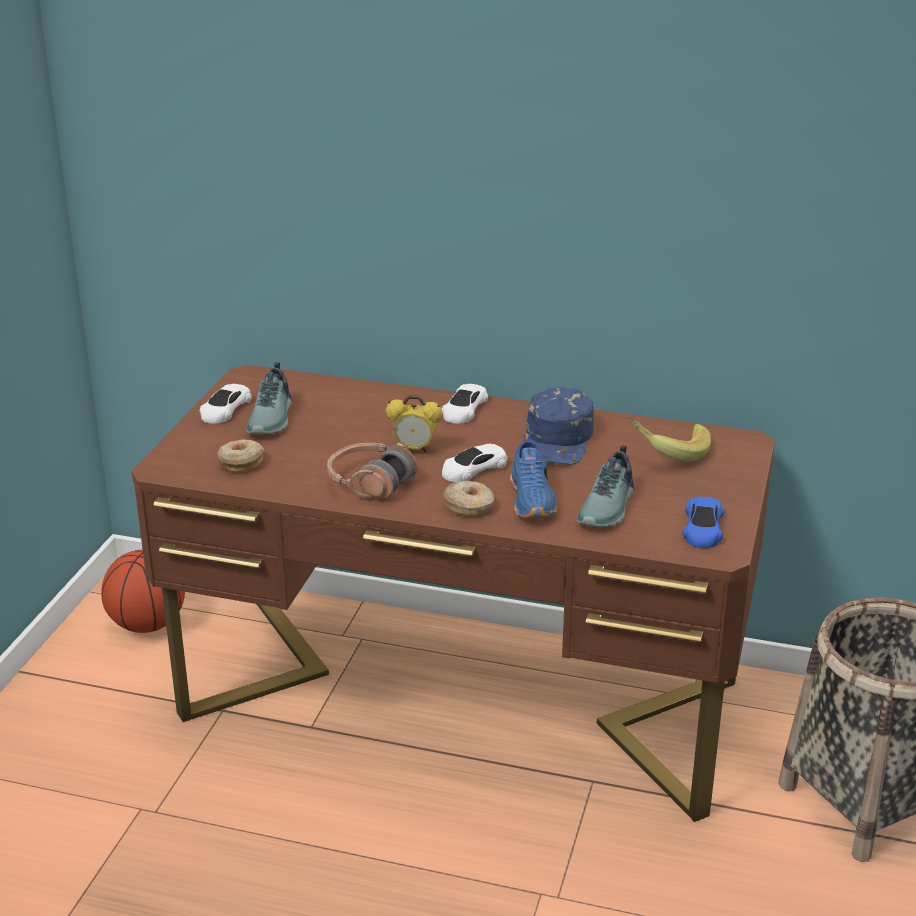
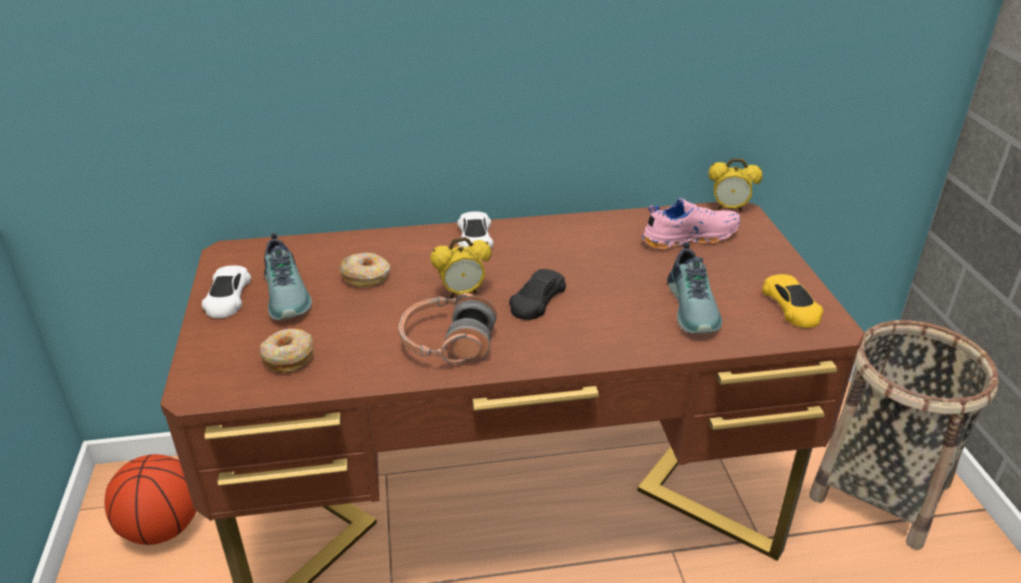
camera: 25 degrees left, 5 degrees up
white toy car [442,444,507,482] -> black toy car [509,269,566,320]
donut [443,481,495,516] -> donut moved to [339,253,391,287]
blue shoe [510,434,557,518] -> none
blue cap [526,387,594,465] -> none
banana [628,417,711,461] -> pink shoe [642,198,740,250]
blue toy car [683,497,725,548] -> yellow toy car [762,274,823,328]
none -> alarm clock [709,158,763,212]

